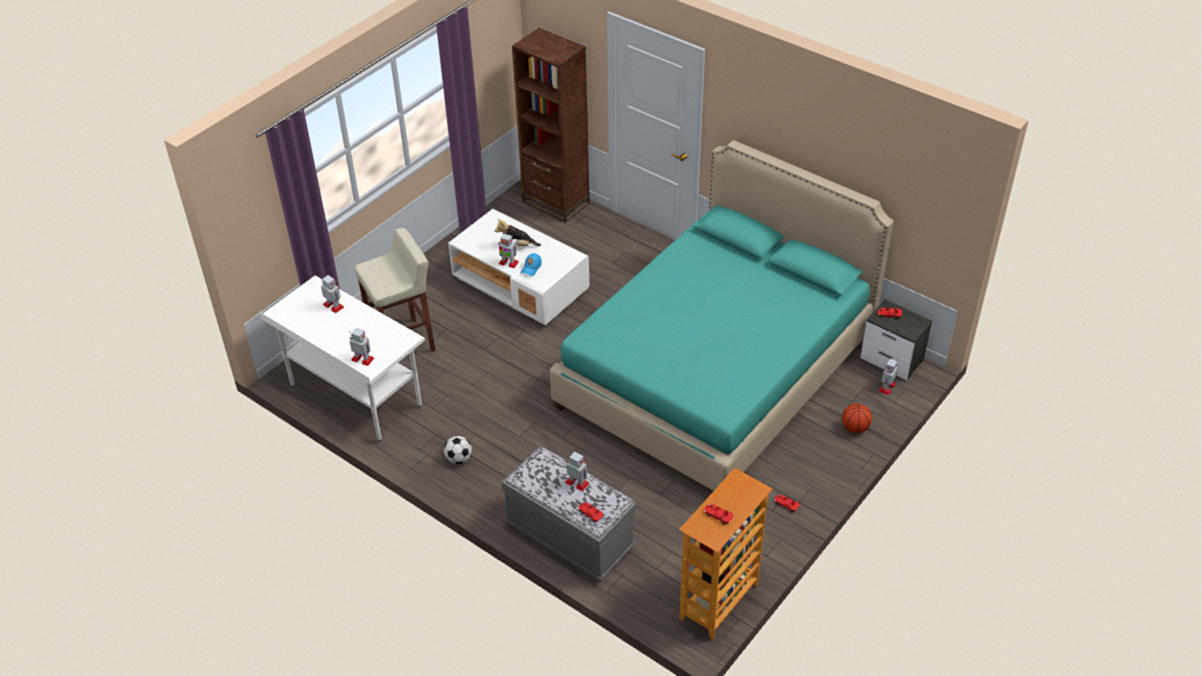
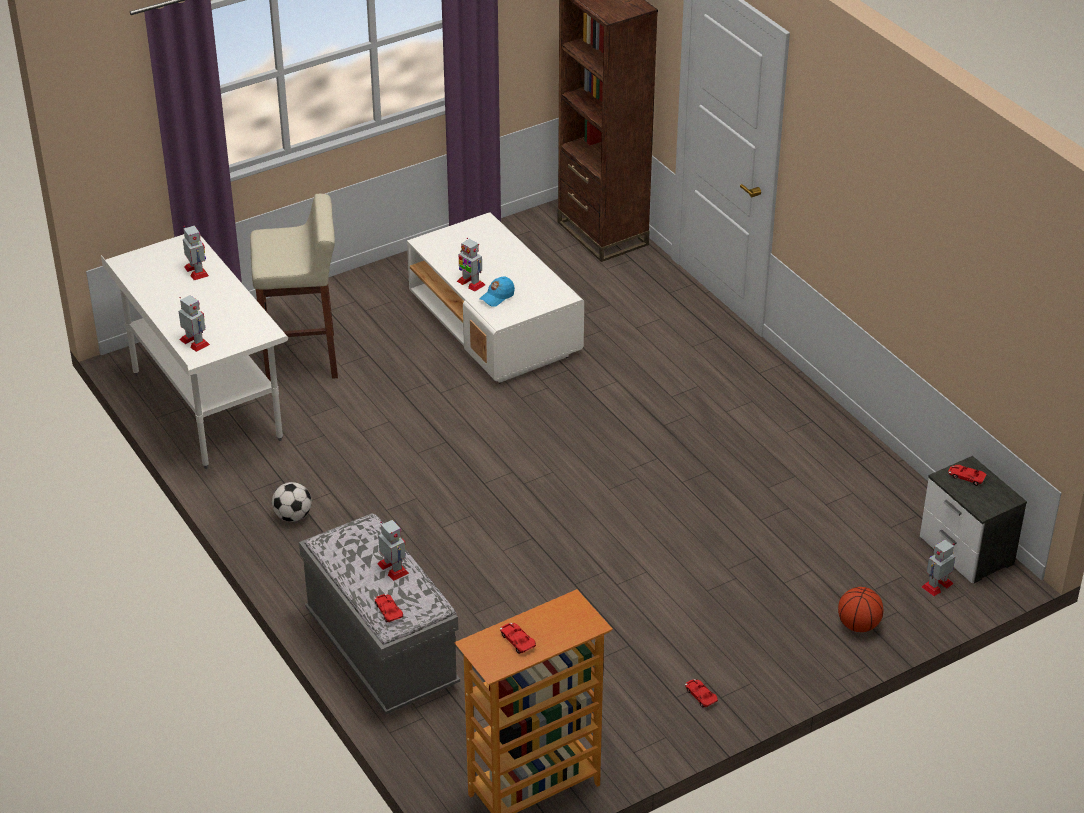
camera: 20 degrees right, 5 degrees down
plush toy [495,219,541,246] -> none
turquoise bed [550,140,894,491] -> none

